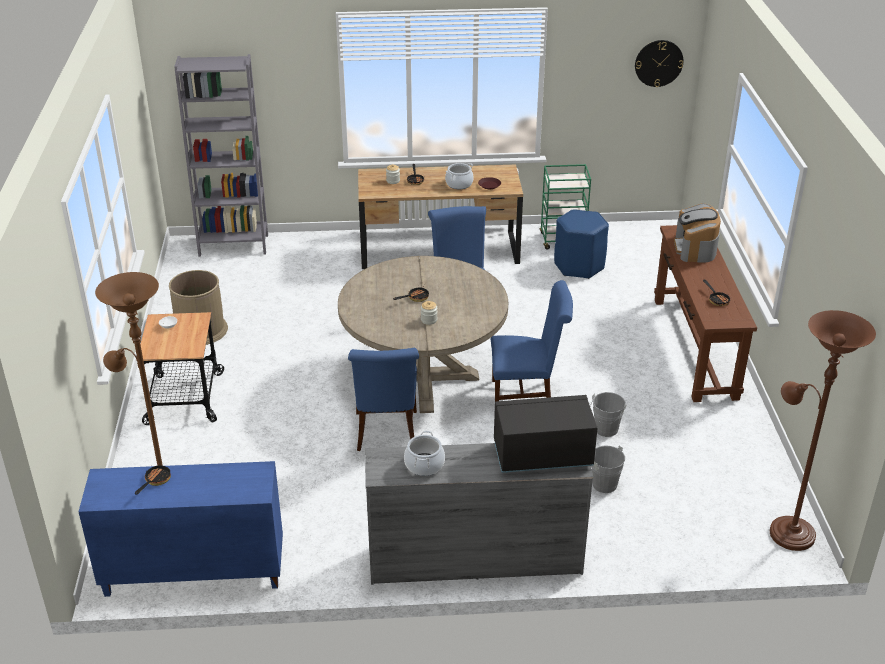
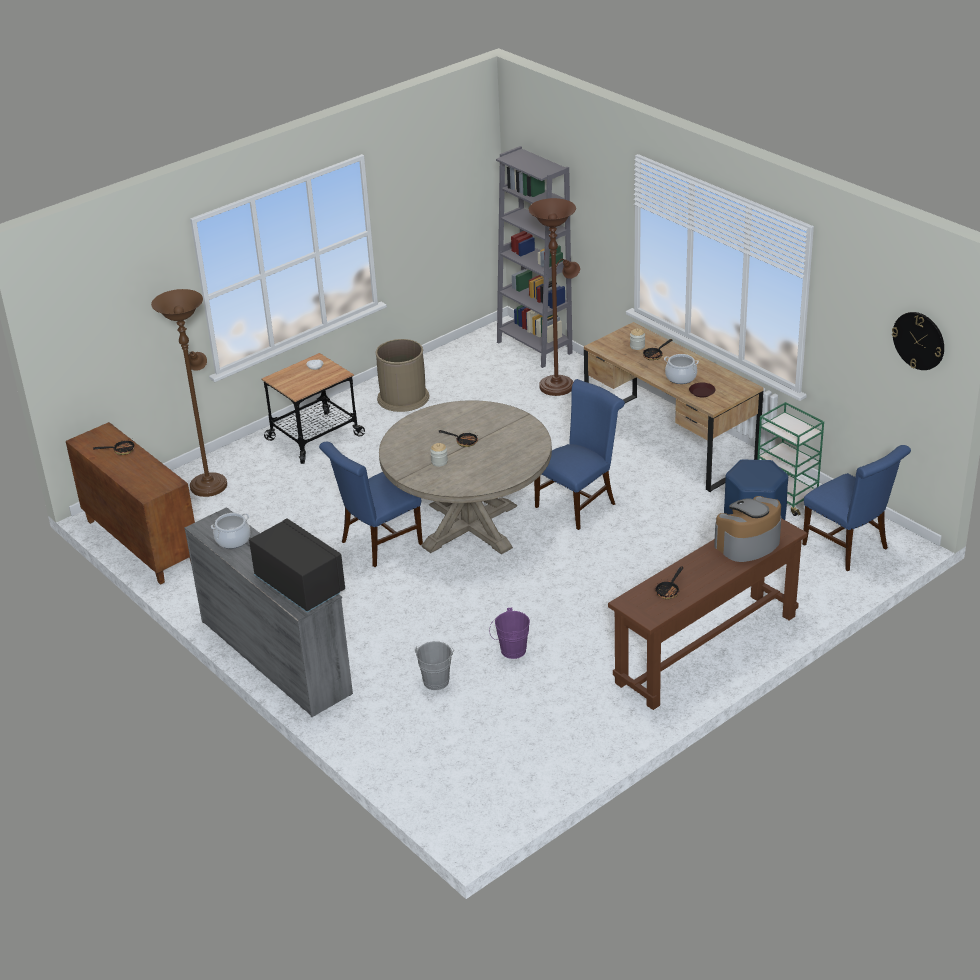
camera: 55 degrees right, 0 degrees up
blue cabinet [78,461,283,597] -> brown cabinet [66,422,195,585]
blue chair [491,280,573,402] -> blue chair moved to [802,445,911,571]
grey bucket [590,392,627,437] -> purple bucket [489,607,530,659]
brown floor lamp [770,310,876,551] -> brown floor lamp moved to [529,198,580,396]

